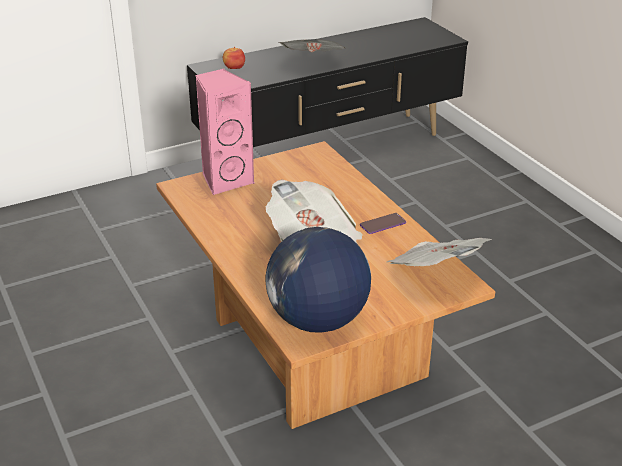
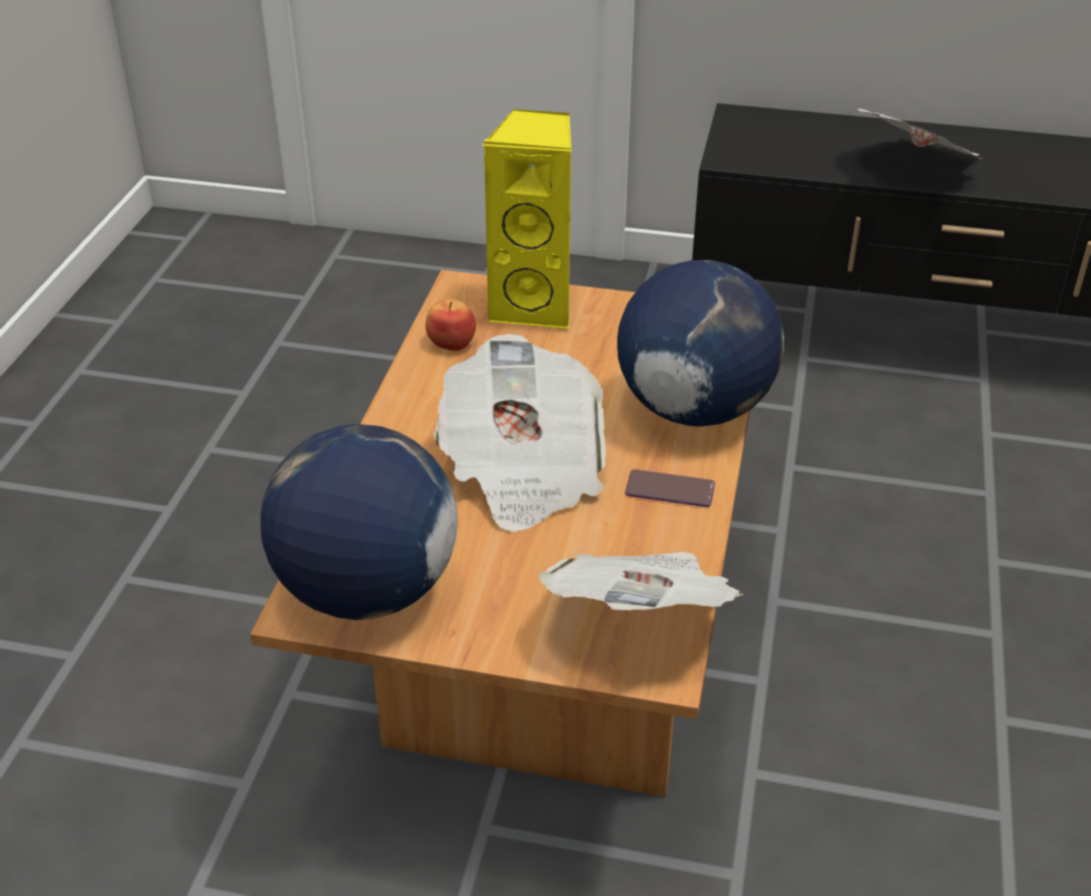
camera: 40 degrees right, 5 degrees up
pink speaker [195,69,255,195] -> yellow speaker [482,109,571,329]
apple [223,47,245,69] -> apple moved to [426,299,476,351]
none -> globe [617,260,784,427]

